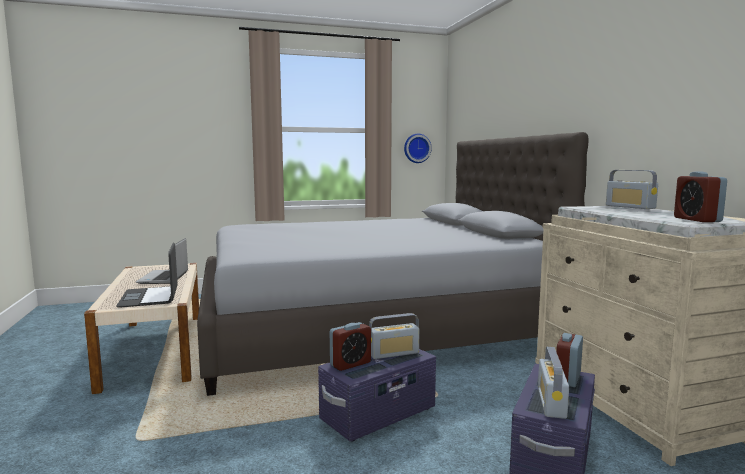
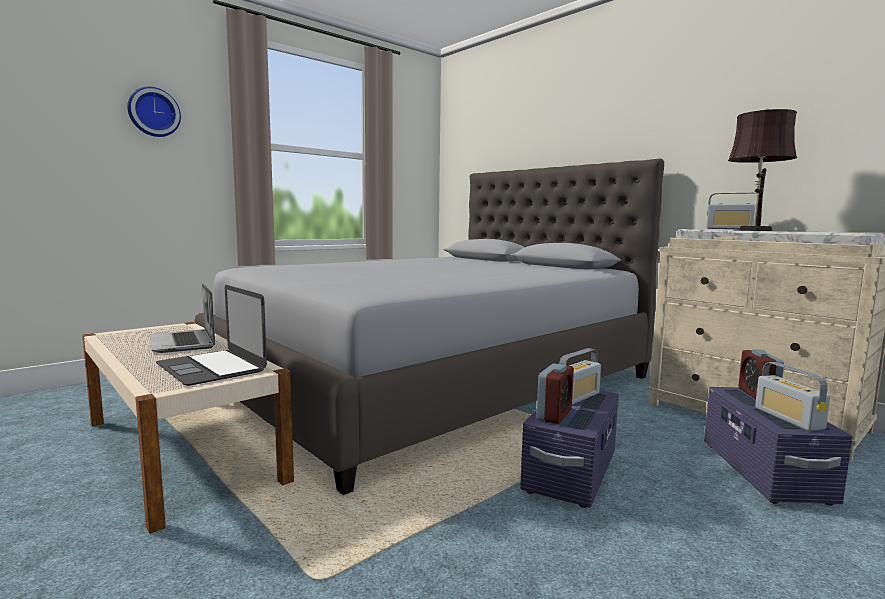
camera: 25 degrees left, 0 degrees up
wall clock [404,134,432,163] -> wall clock moved to [127,87,181,137]
alarm clock [674,172,727,222] -> none
none -> brown table lamp [728,108,797,231]

